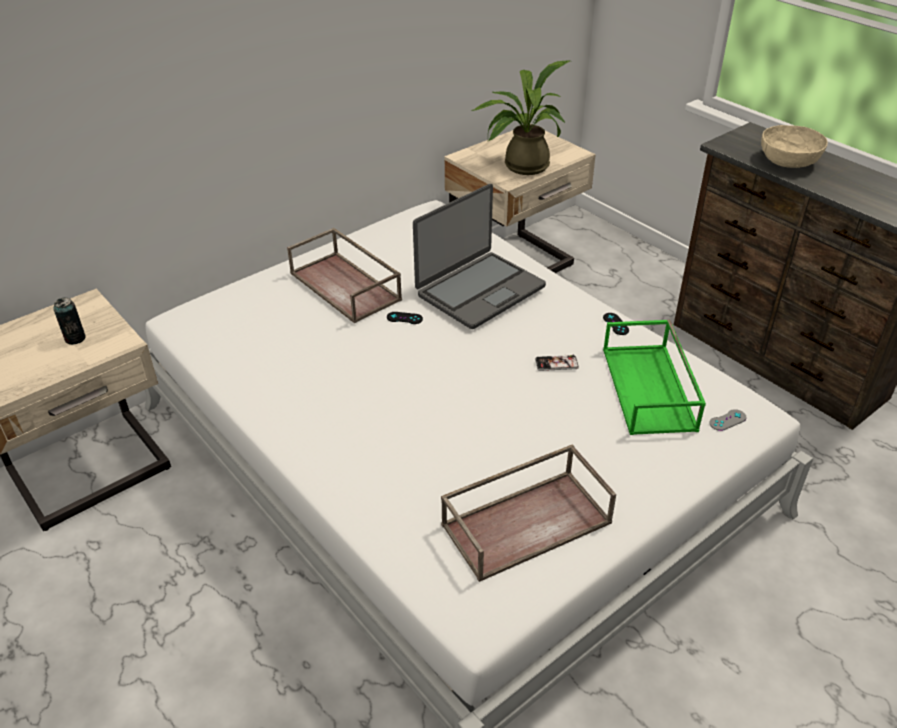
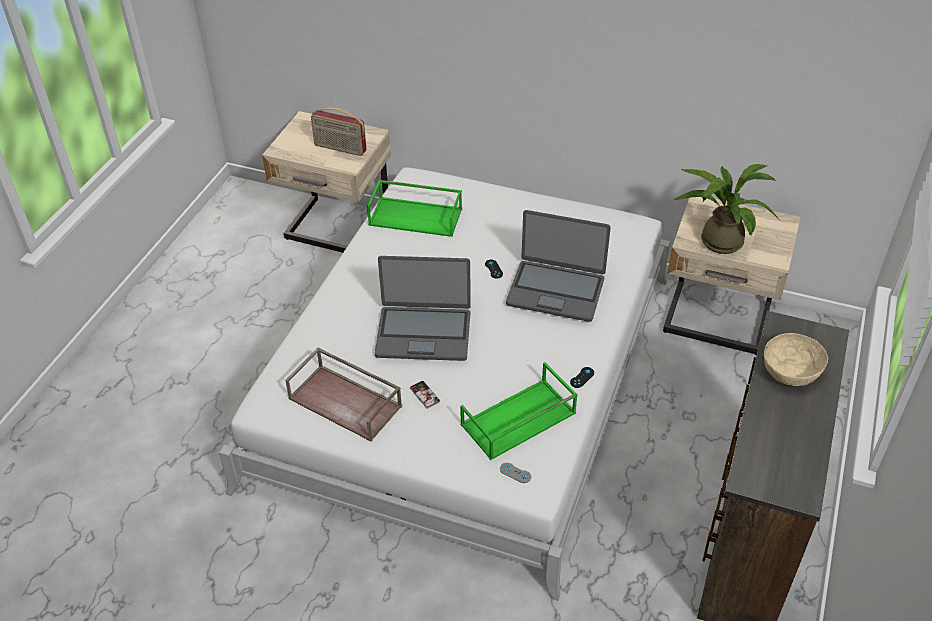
camera: 60 degrees right, 5 degrees up
can [53,297,86,345] -> radio [311,107,367,156]
brown tray [287,228,402,323] -> none
phone [535,354,579,371] -> phone moved to [410,381,440,408]
none -> green tray [367,180,462,237]
none -> laptop [375,256,471,361]

